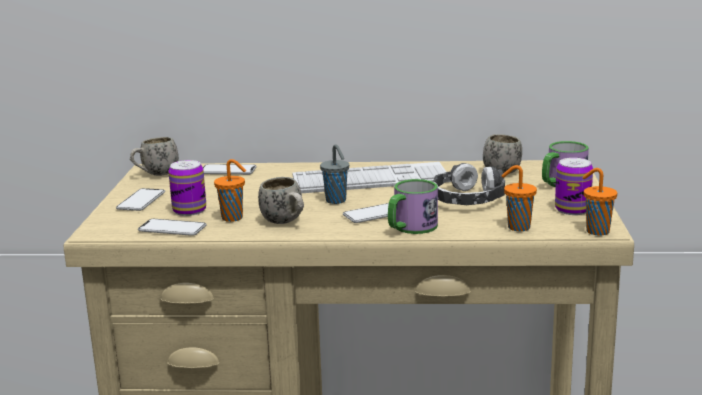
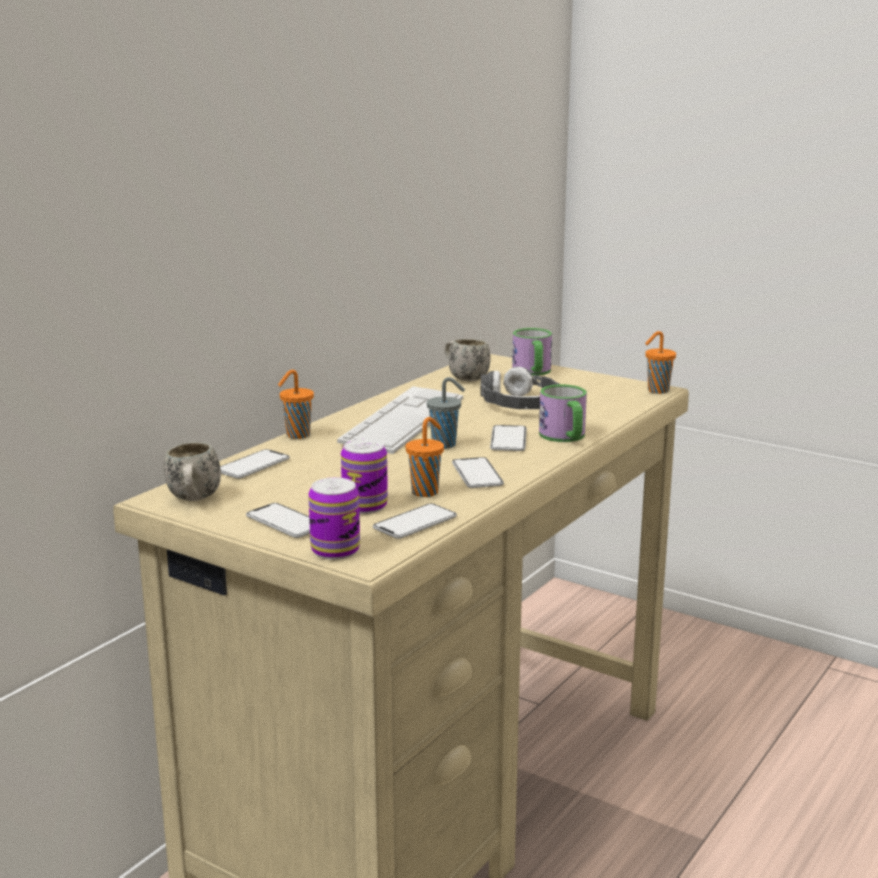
camera: 60 degrees left, 0 degrees up
white mug [258,177,304,224] -> phone [452,457,504,488]
orange cup [502,165,537,231] -> orange cup moved to [278,370,314,439]
can [555,158,593,215] -> can moved to [308,477,360,560]

